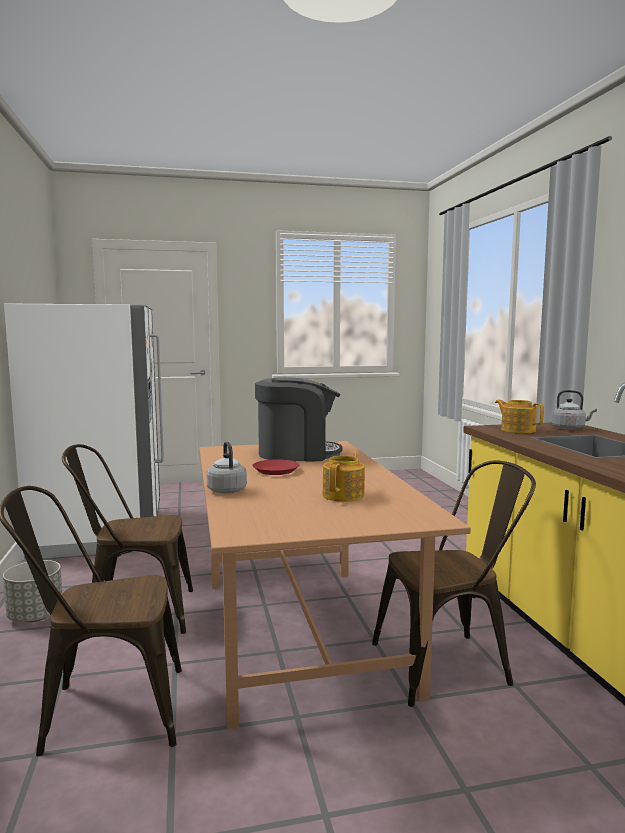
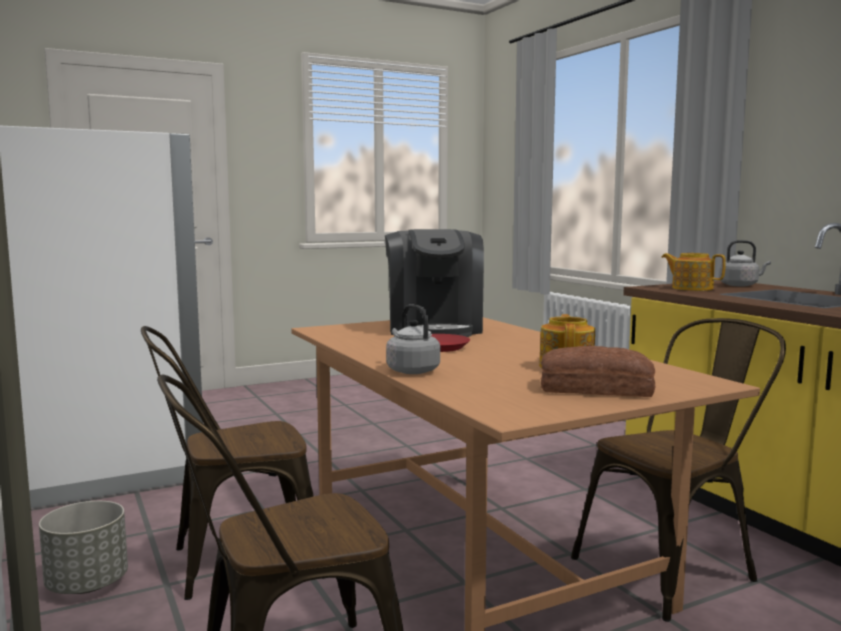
camera: 15 degrees left, 0 degrees up
coffee machine [255,377,343,462] -> coffee machine turned 105 degrees clockwise [385,229,484,337]
none -> bread [541,346,655,397]

